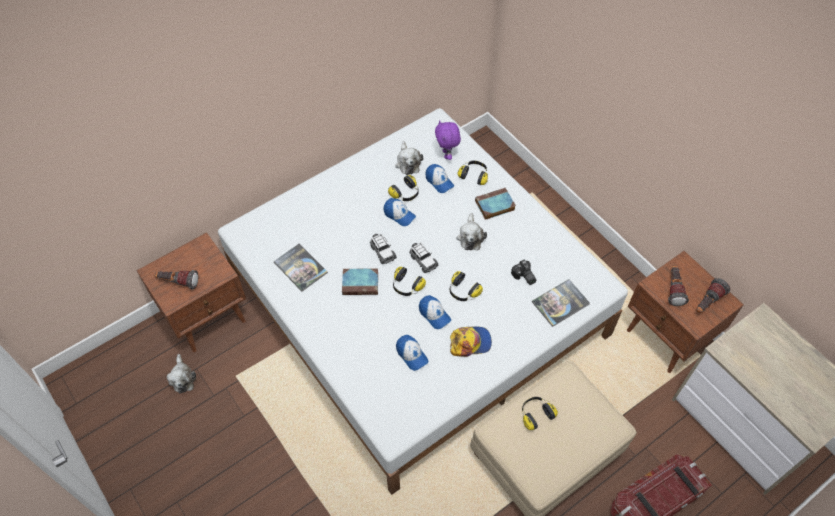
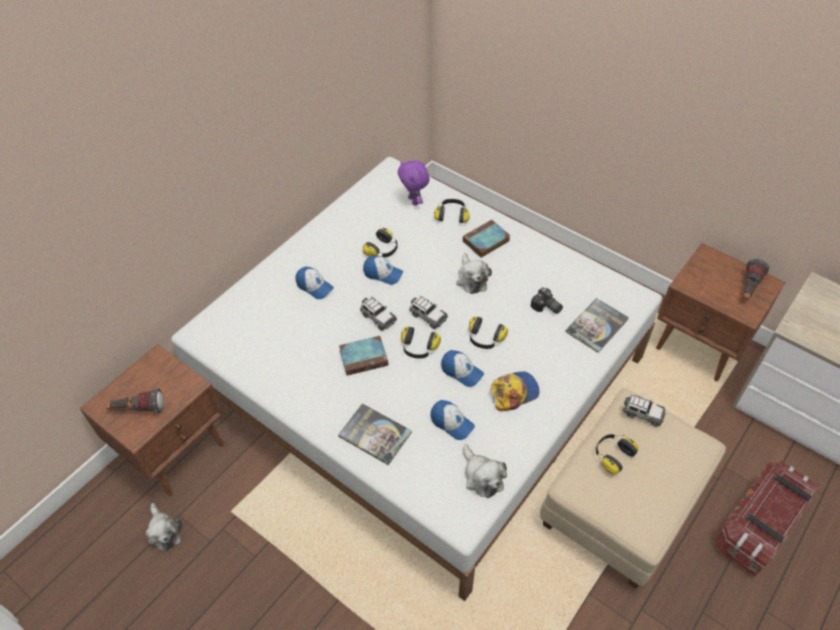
camera: 15 degrees left, 5 degrees down
book [274,243,328,291] -> book moved to [338,403,412,465]
plush toy [395,141,423,175] -> plush toy moved to [463,444,507,498]
cap [425,164,454,193] -> cap moved to [296,267,334,299]
flashlight [668,265,689,306] -> none
none -> toy car [623,394,666,427]

